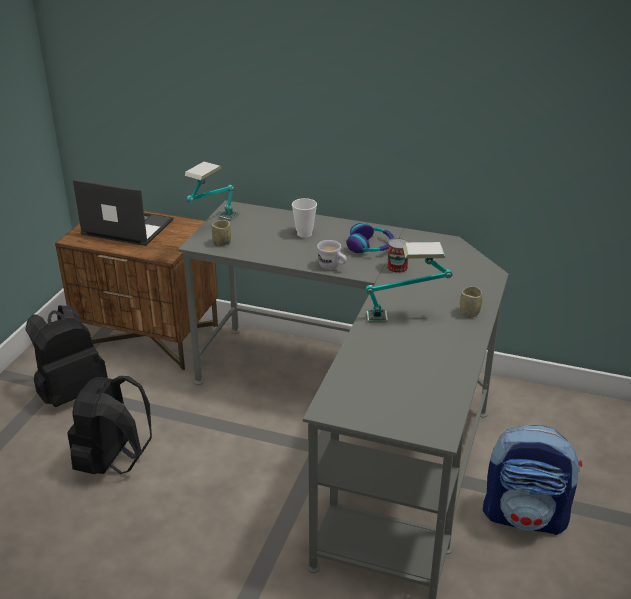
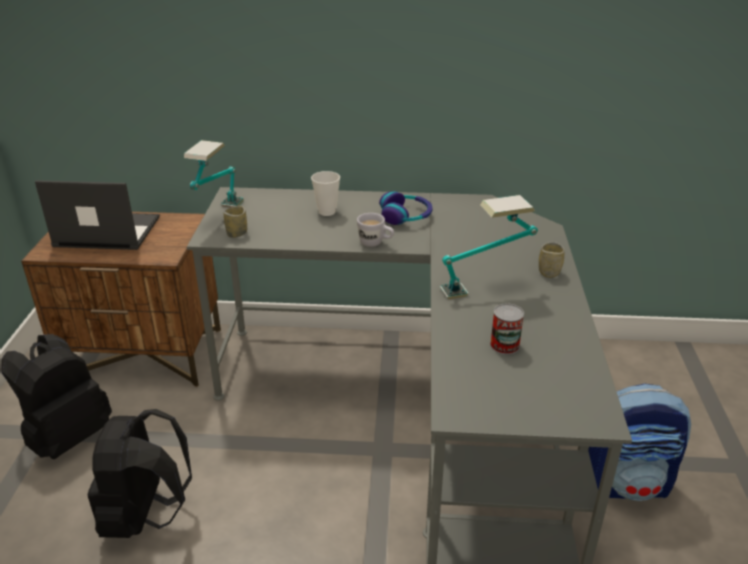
camera: 15 degrees left, 0 degrees up
can [387,238,409,273] -> can moved to [490,303,524,354]

